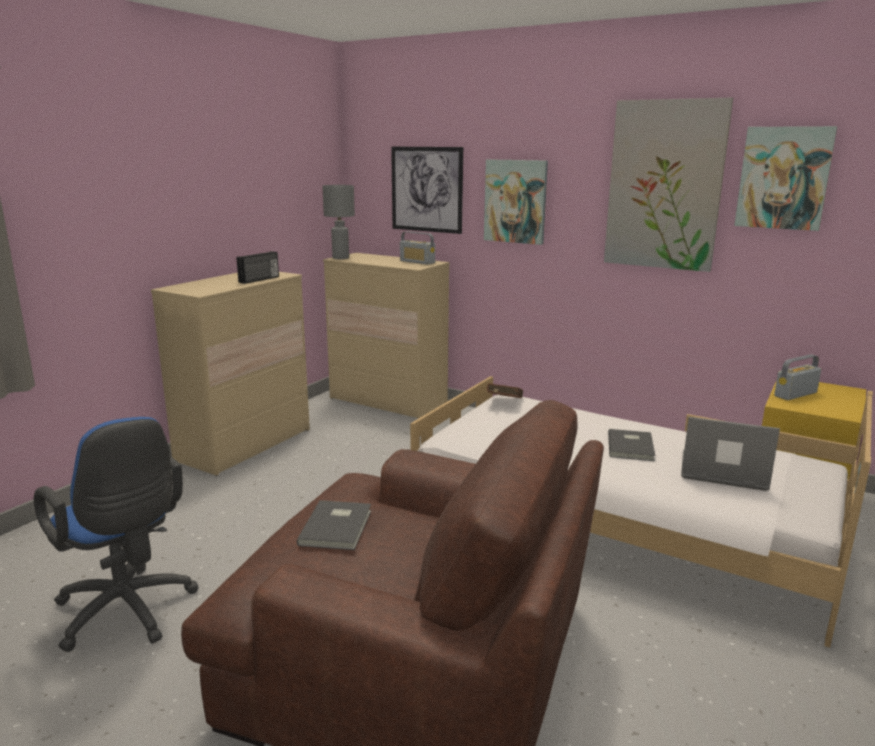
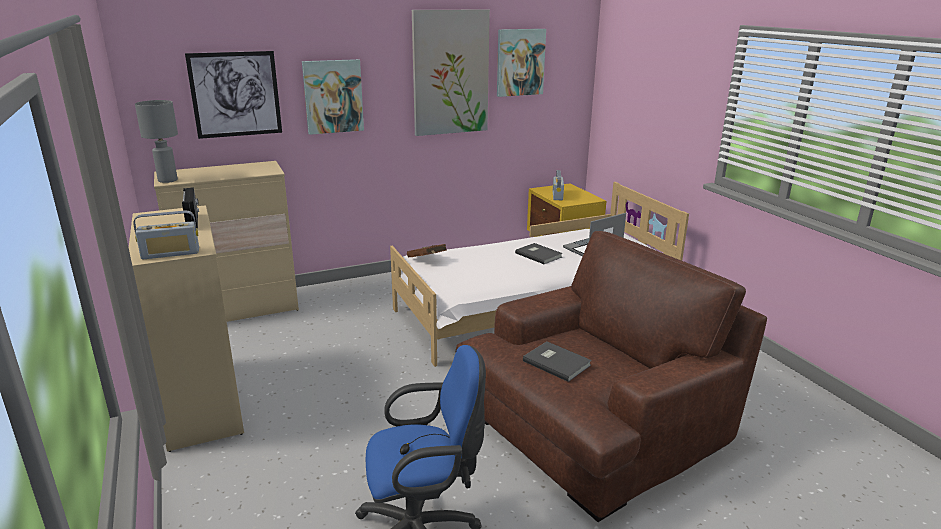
camera: 55 degrees left, 5 degrees up
radio [400,231,435,264] -> radio moved to [133,211,199,259]

